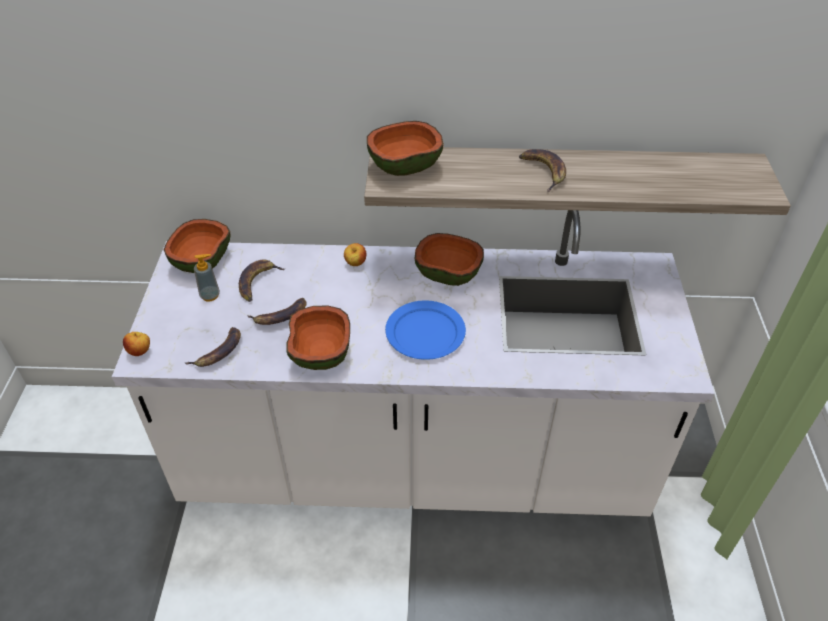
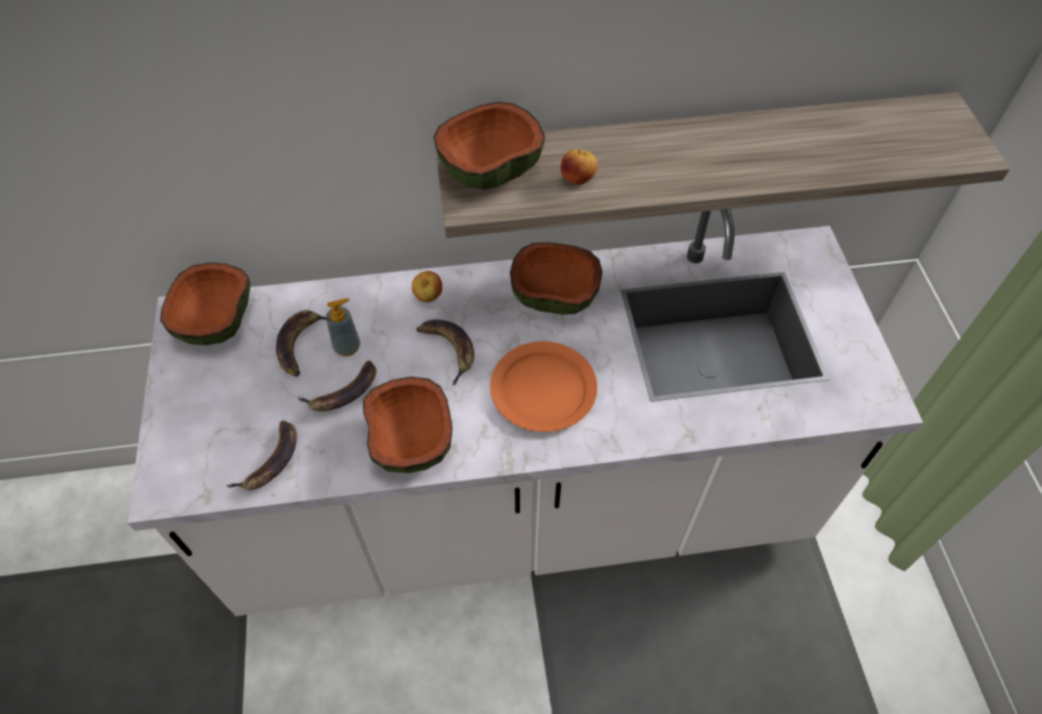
camera: 10 degrees left, 10 degrees up
apple [123,332,150,356] -> apple moved to [561,149,598,185]
soap dispenser [194,254,220,301] -> soap dispenser moved to [326,298,360,357]
blue plate [385,300,466,360] -> orange plate [490,341,597,432]
banana [519,149,566,192] -> banana moved to [416,320,474,385]

